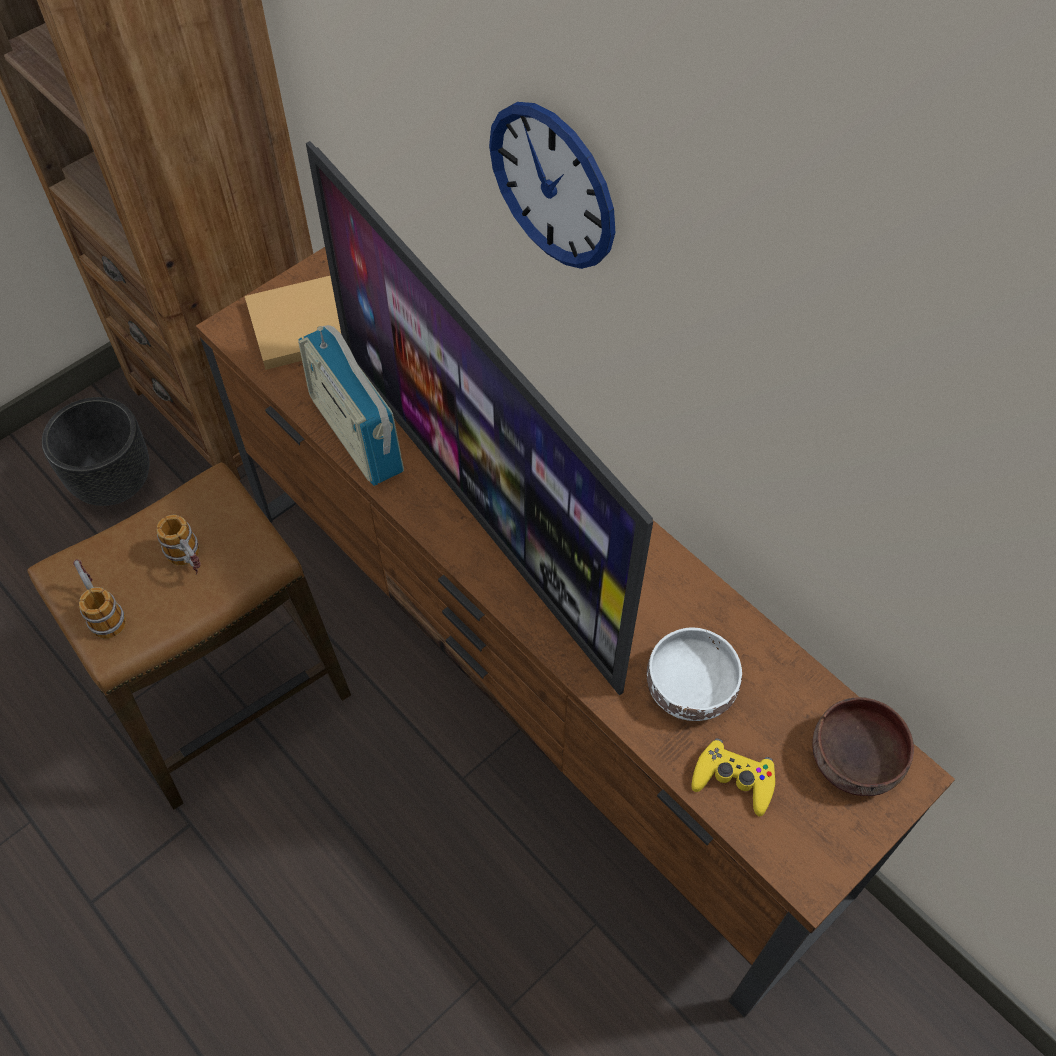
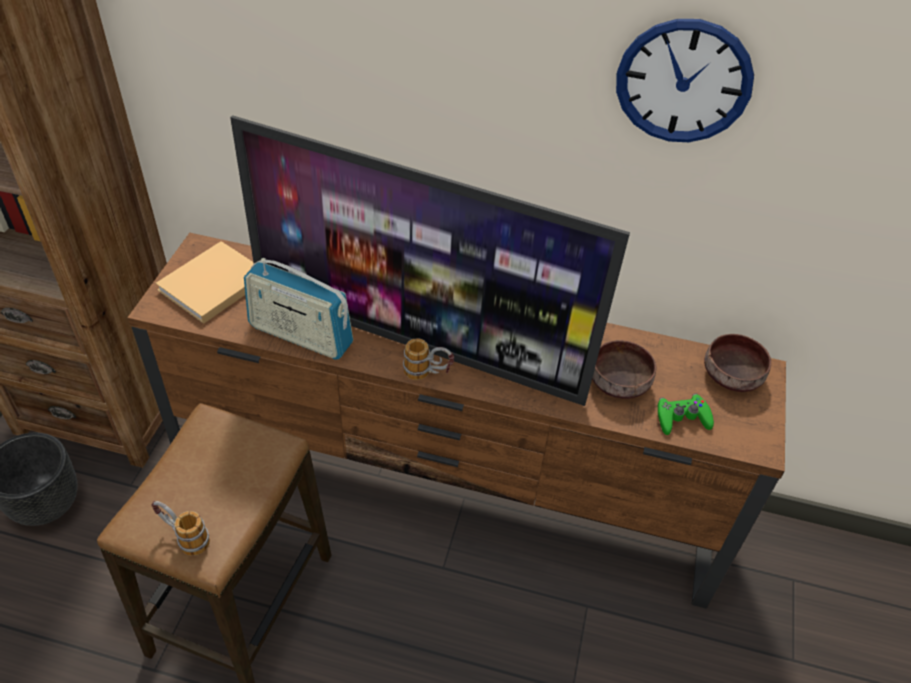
camera: 35 degrees left, 10 degrees down
mug [157,515,201,575] -> mug moved to [403,338,454,380]
wall clock [489,102,615,269] -> wall clock moved to [616,19,754,142]
white bowl [647,627,742,721] -> brown bowl [592,340,656,399]
yellow game controller [691,738,775,816] -> green game controller [658,394,714,435]

